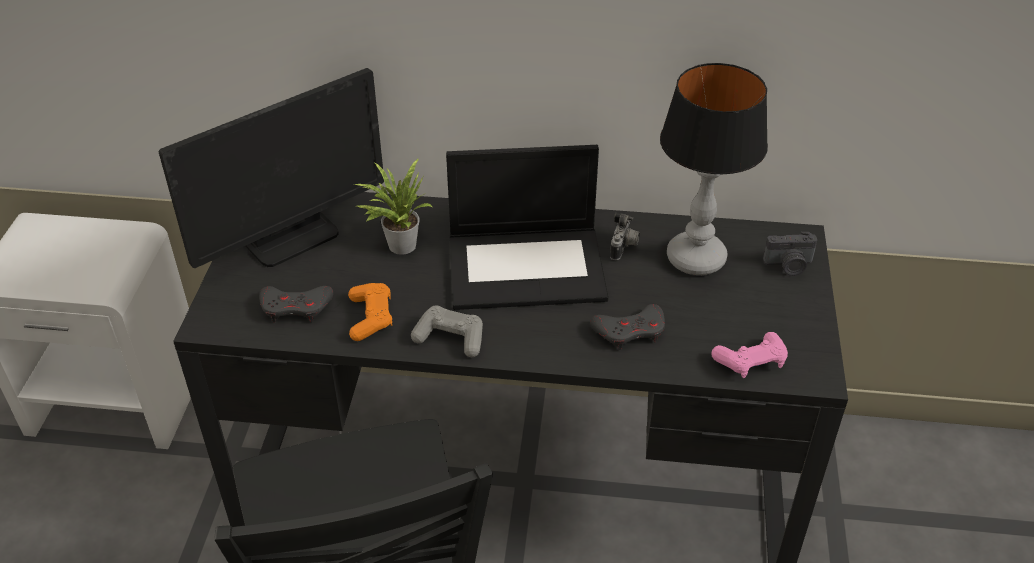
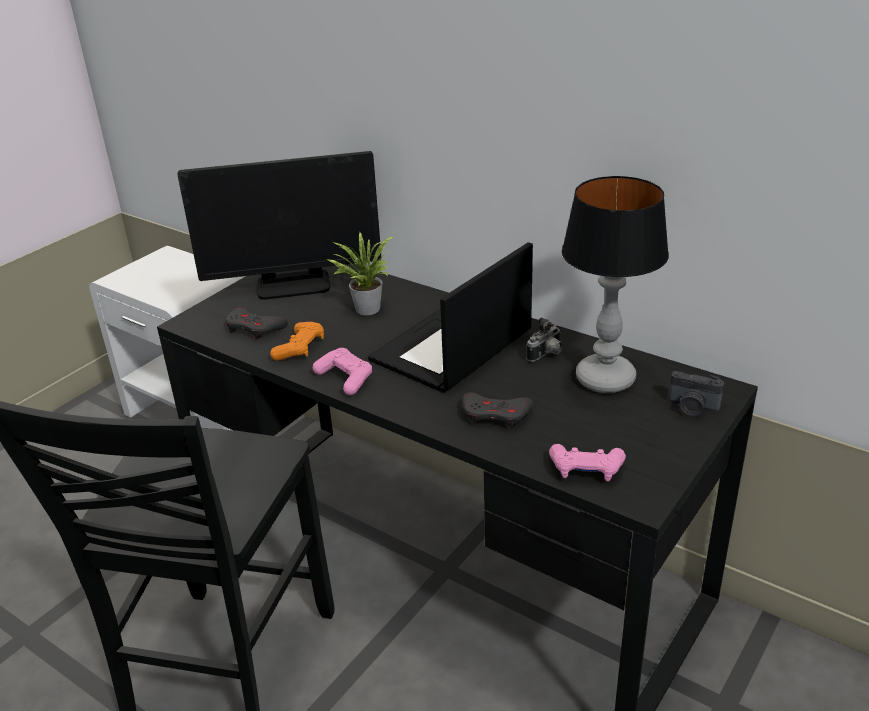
camera: 30 degrees right, 10 degrees down
grey game controller [411,306,483,357] -> pink game controller [313,348,372,395]
laptop [446,145,609,310] -> laptop turned 105 degrees clockwise [368,242,533,393]

